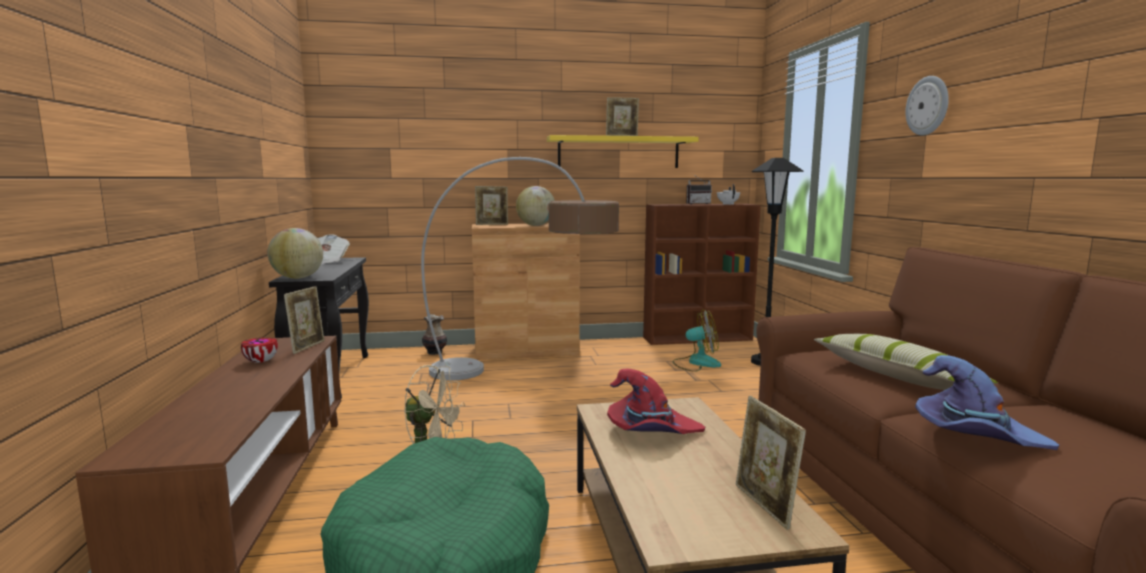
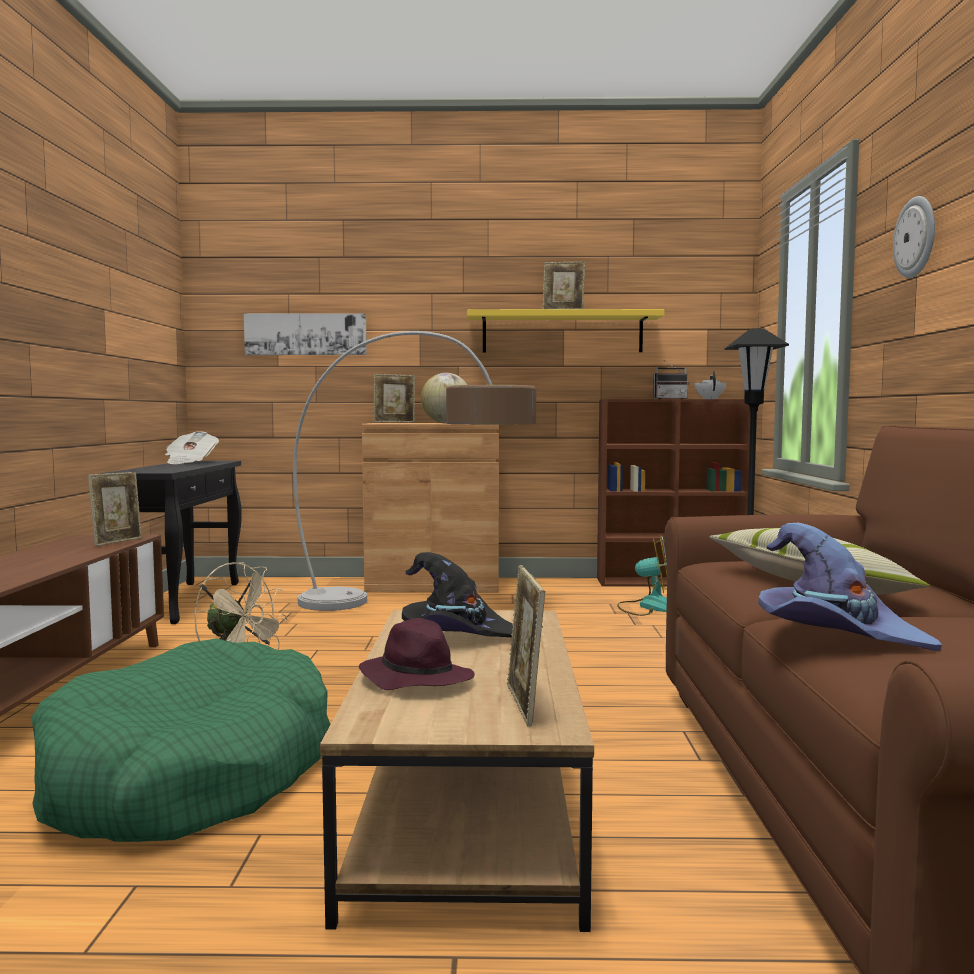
camera: 10 degrees right, 5 degrees down
bowl [241,338,278,363] -> none
globe [267,228,323,279] -> none
vase [422,314,447,355] -> none
red hat [607,368,705,434] -> black hat [402,552,513,638]
none -> picture [244,313,367,355]
none -> purple hat [359,618,475,690]

